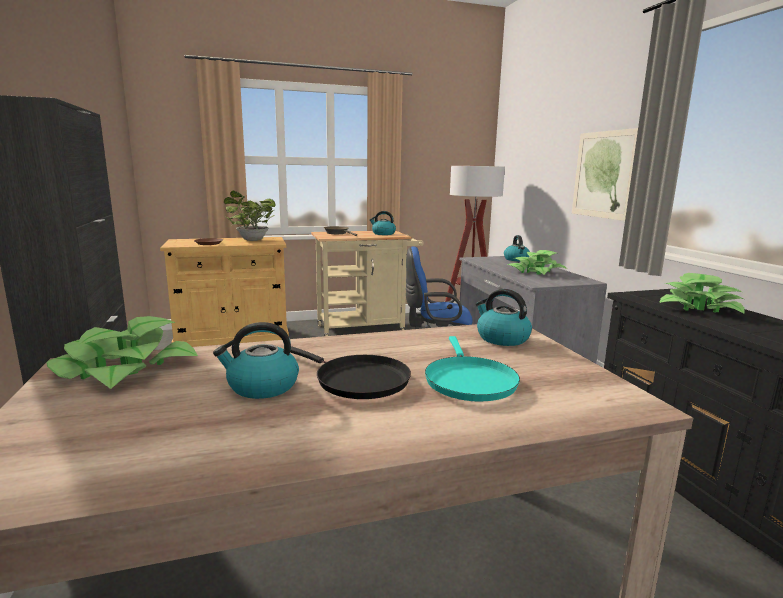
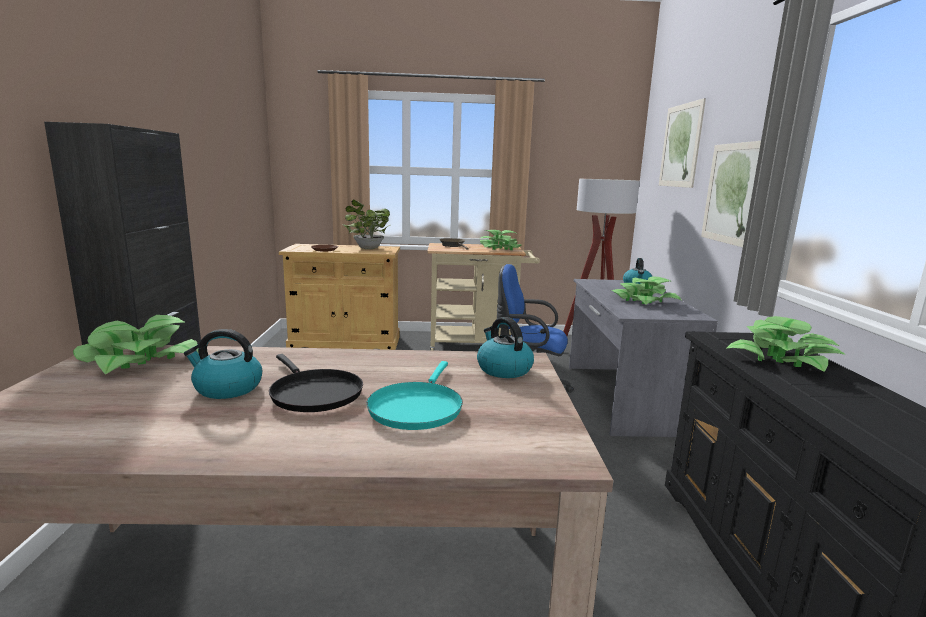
camera: 15 degrees right, 0 degrees up
kettle [370,211,396,235] -> potted plant [480,230,521,250]
none -> picture [659,98,706,188]

